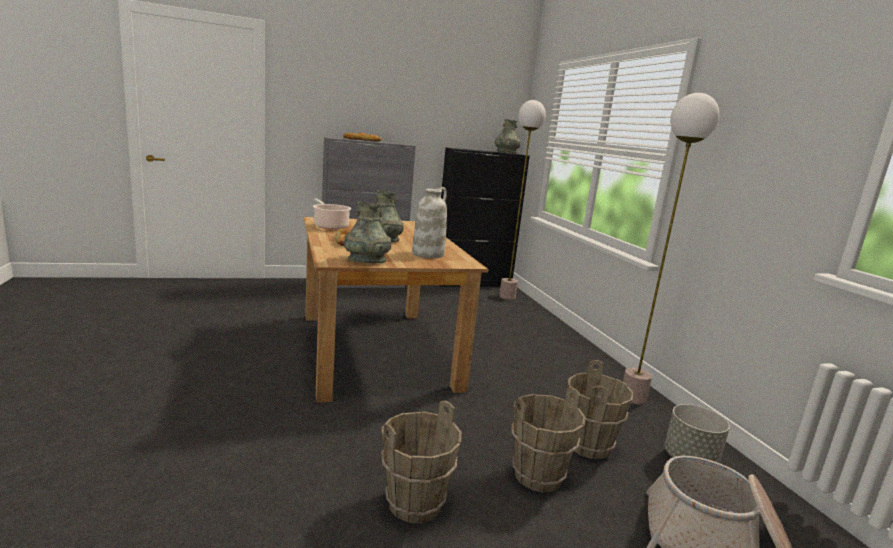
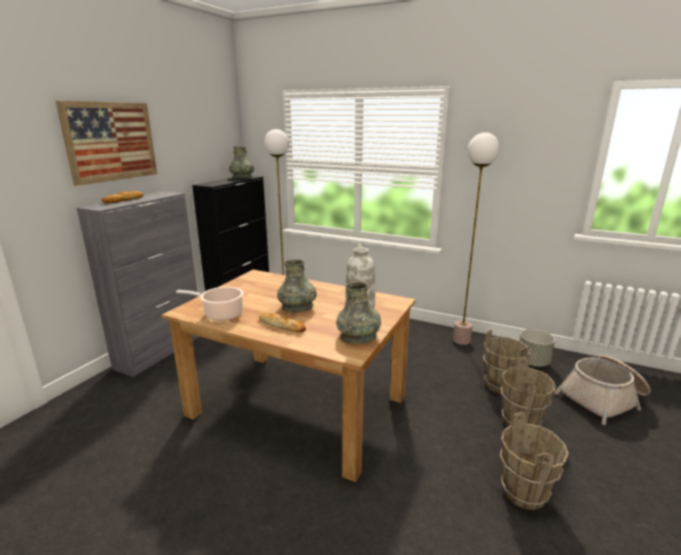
camera: 45 degrees left, 5 degrees up
none -> picture [56,101,157,186]

